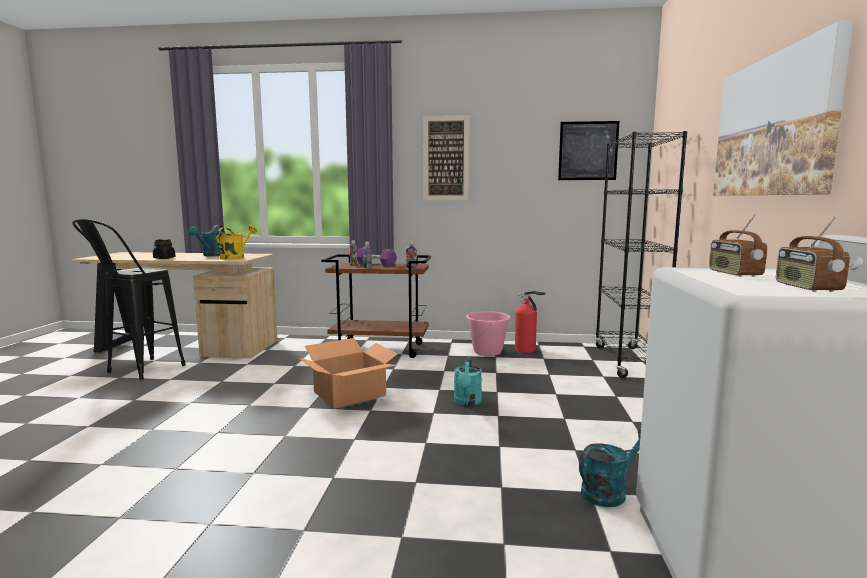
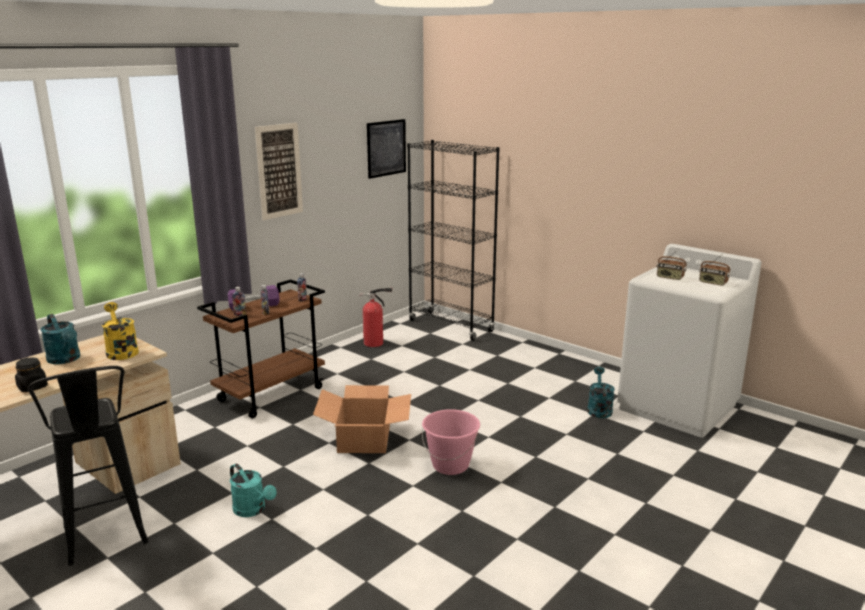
camera: 55 degrees left, 10 degrees up
turquoise watering can [454,358,482,406] -> turquoise watering can moved to [230,464,277,517]
pink bucket [466,311,511,356] -> pink bucket moved to [422,409,480,475]
picture [713,20,853,196] -> none

